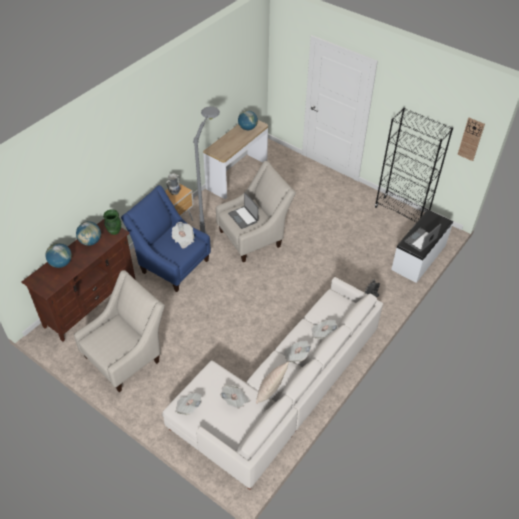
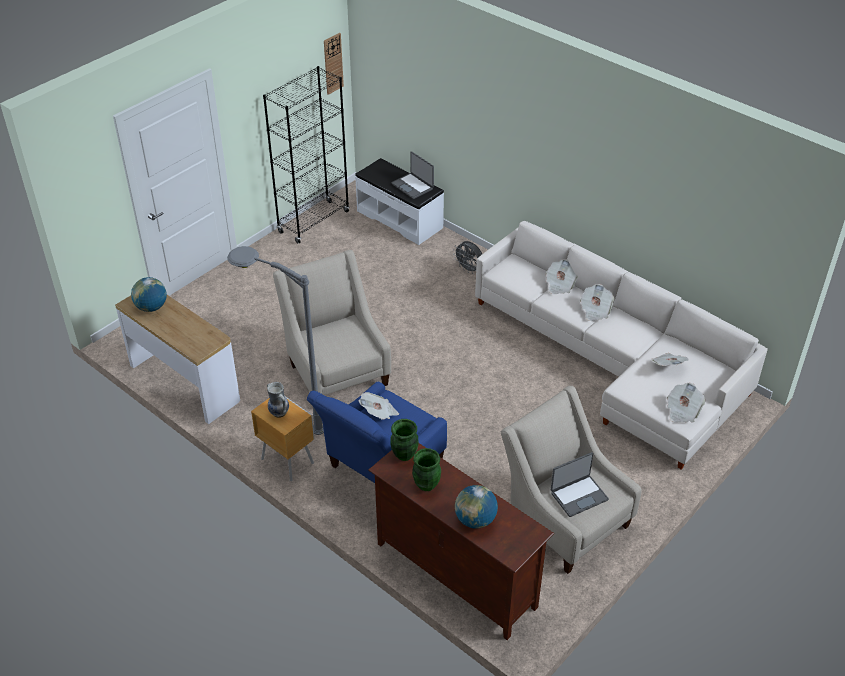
camera: 85 degrees left, 5 degrees down
globe [76,221,101,246] -> green vase [412,448,441,491]
laptop [228,192,259,229] -> laptop moved to [551,452,609,517]
beige pillow [256,362,289,404] -> none

